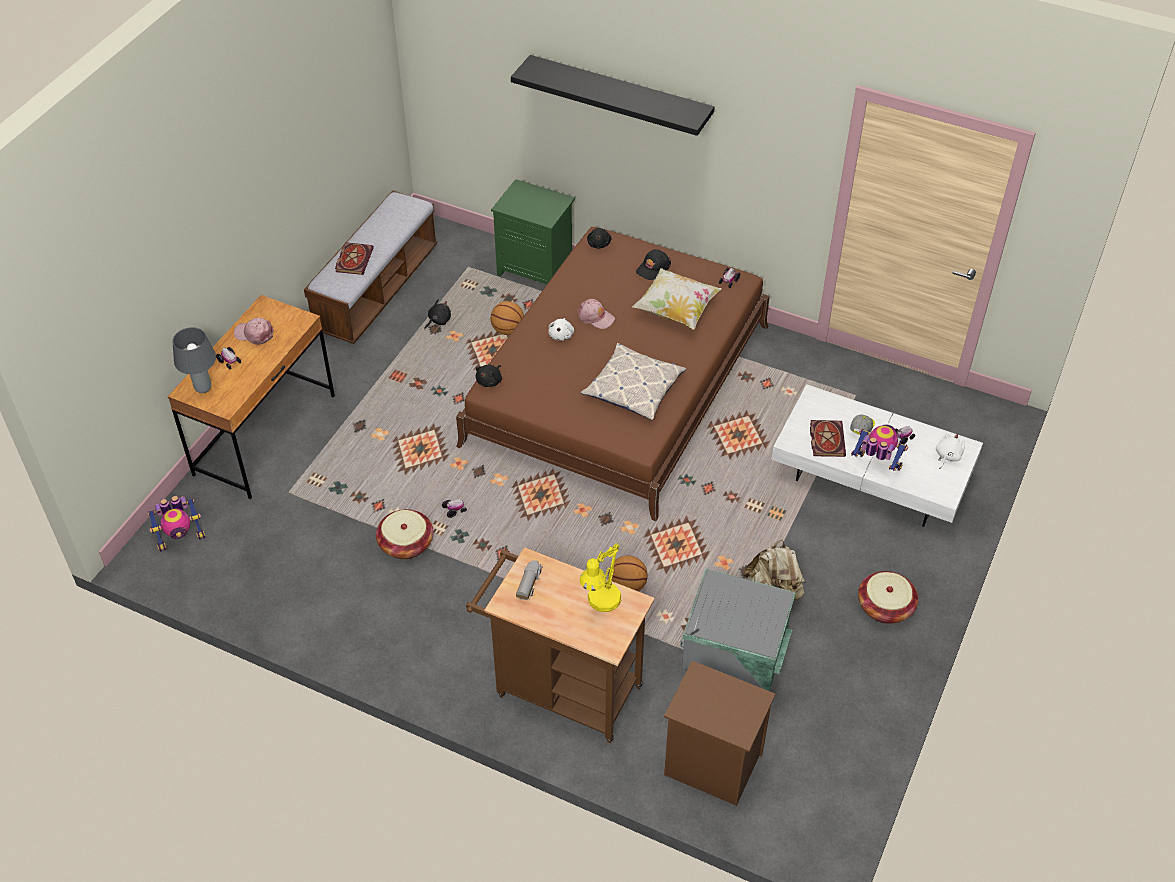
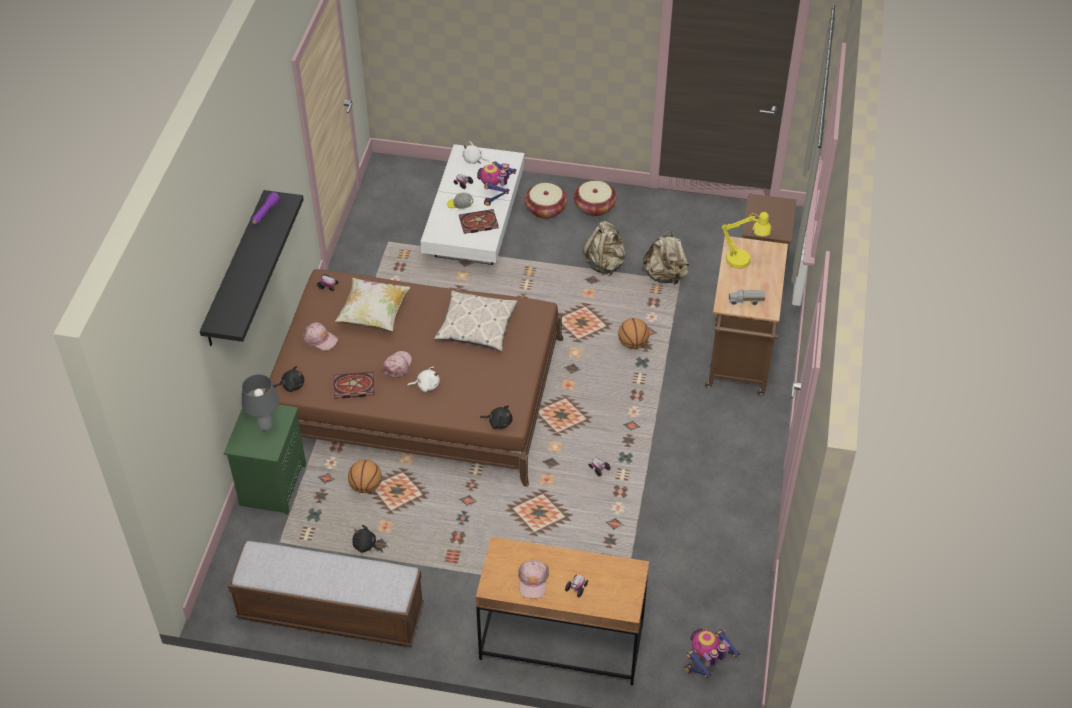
camera: 105 degrees left, 0 degrees up
toy robot [148,496,205,552] -> toy robot turned 90 degrees counterclockwise [684,629,740,678]
grey table lamp [172,327,216,393] -> grey table lamp moved to [242,374,279,431]
book [335,242,374,275] -> book moved to [333,372,375,398]
basket [376,509,434,559] -> basket moved to [525,183,567,219]
black cap [636,249,671,280] -> pink cap [303,322,338,351]
grey storage box [680,568,796,691] -> beige backpack [642,230,689,285]
none -> purple flashlight [251,192,280,225]

